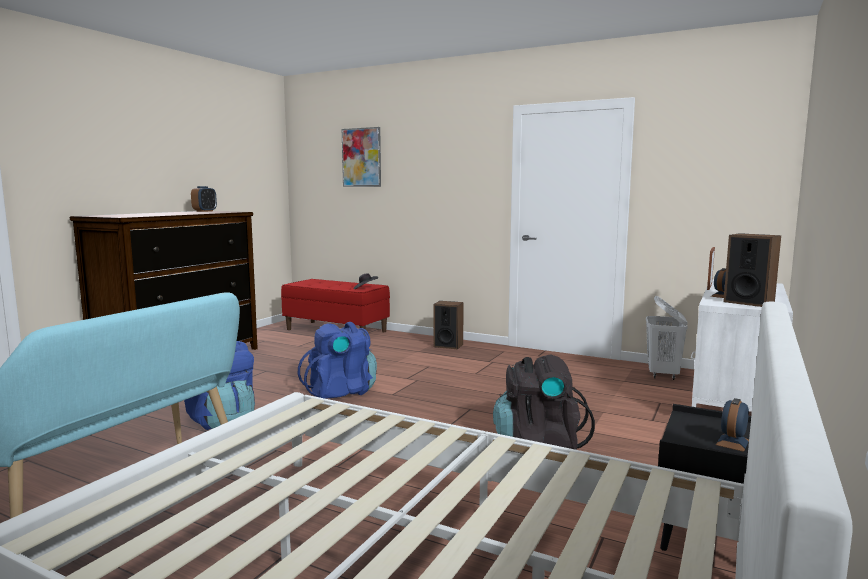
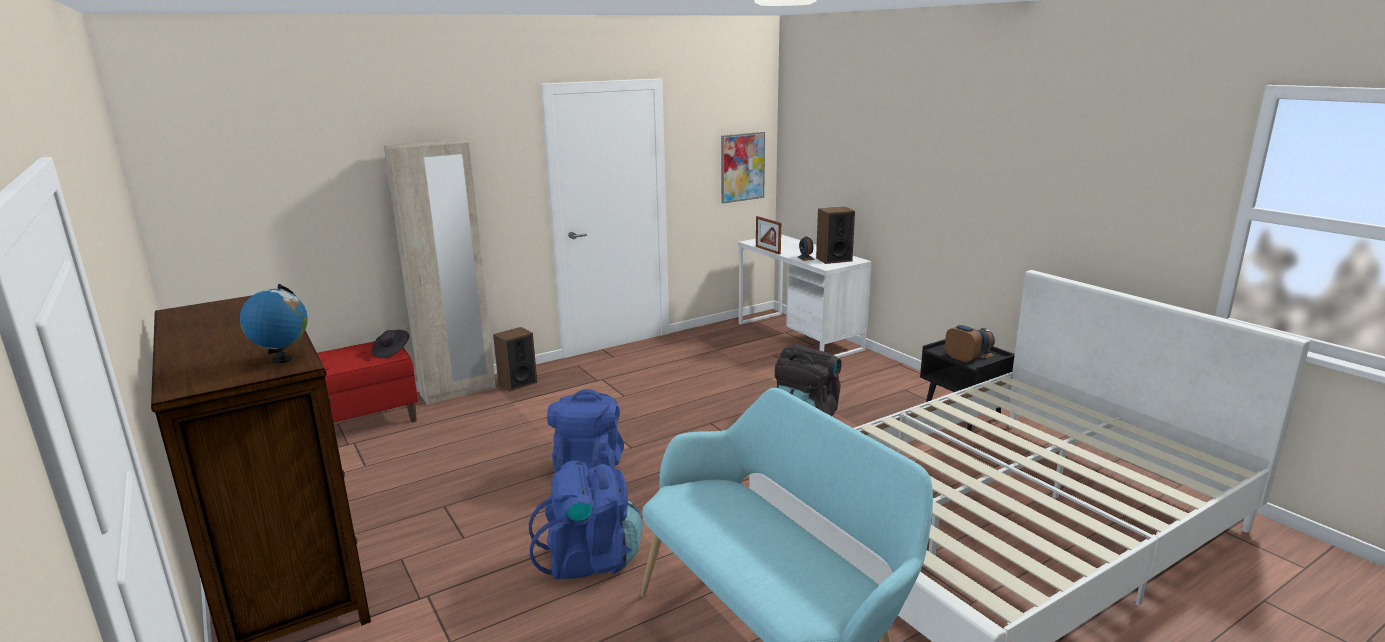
camera: 60 degrees left, 10 degrees up
alarm clock [191,186,217,212] -> alarm clock moved to [945,325,983,362]
picture [342,127,381,187] -> picture moved to [721,132,765,203]
white laundry basket [646,296,688,380] -> none
none -> globe [240,284,308,363]
none -> beige wardrobe [384,139,496,405]

